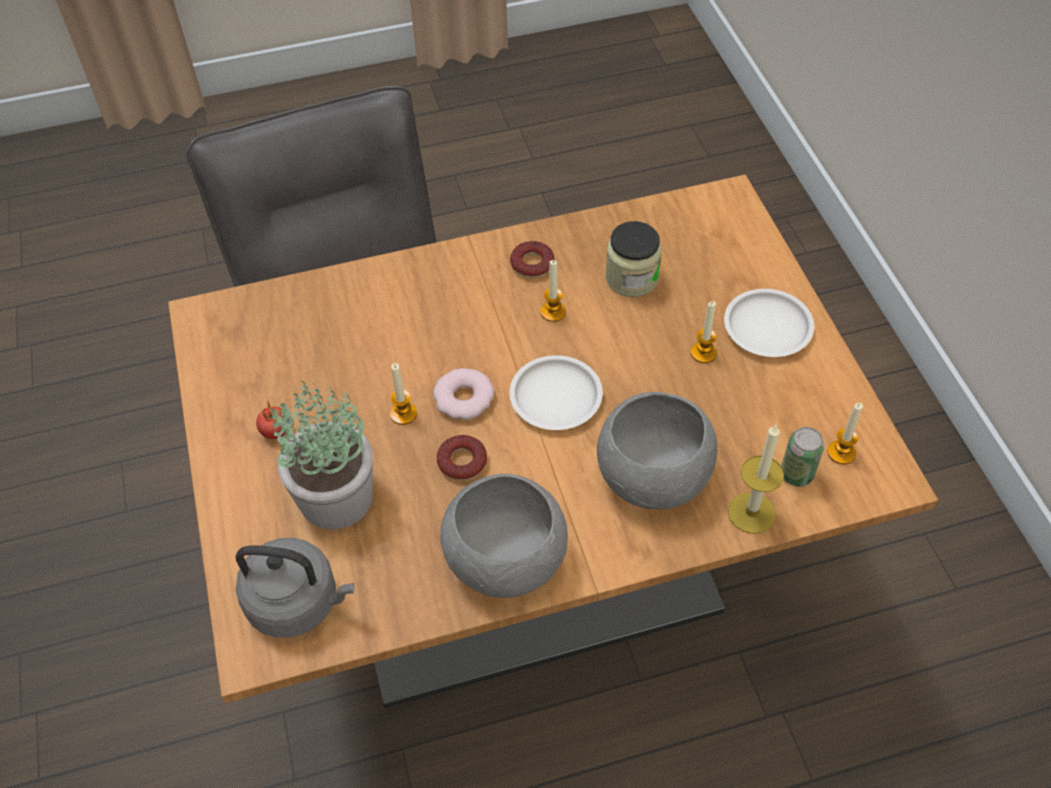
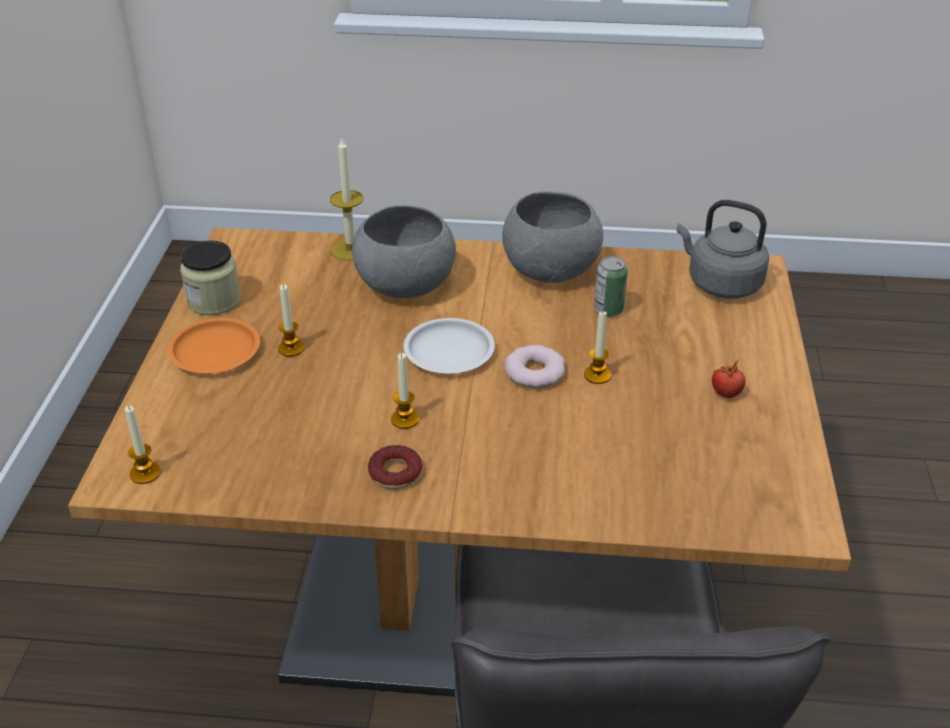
camera: 160 degrees left, 15 degrees down
potted plant [270,381,373,530] -> none
donut [437,435,487,481] -> none
jar [606,221,662,297] -> jar moved to [180,240,241,315]
white plate [724,289,814,357] -> orange plate [167,318,260,373]
can [781,427,824,487] -> can moved to [594,256,628,317]
candle [827,403,863,464] -> candle moved to [125,406,161,484]

